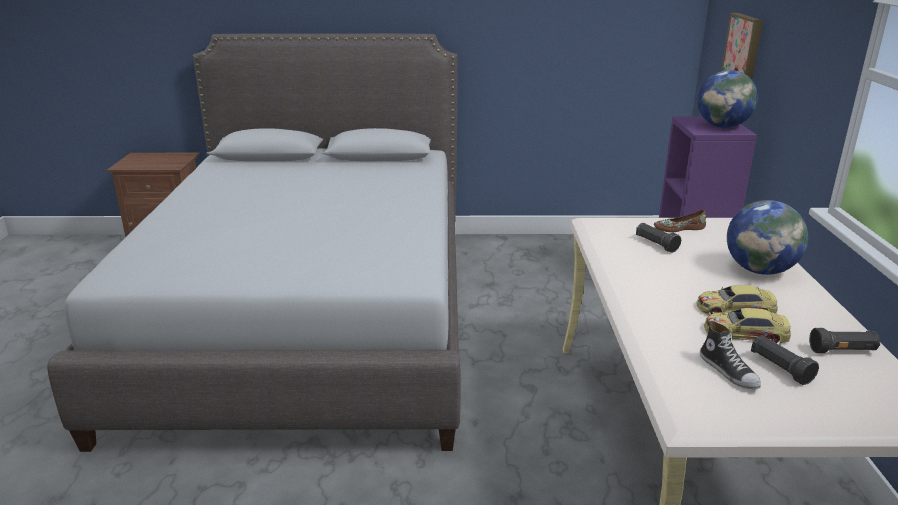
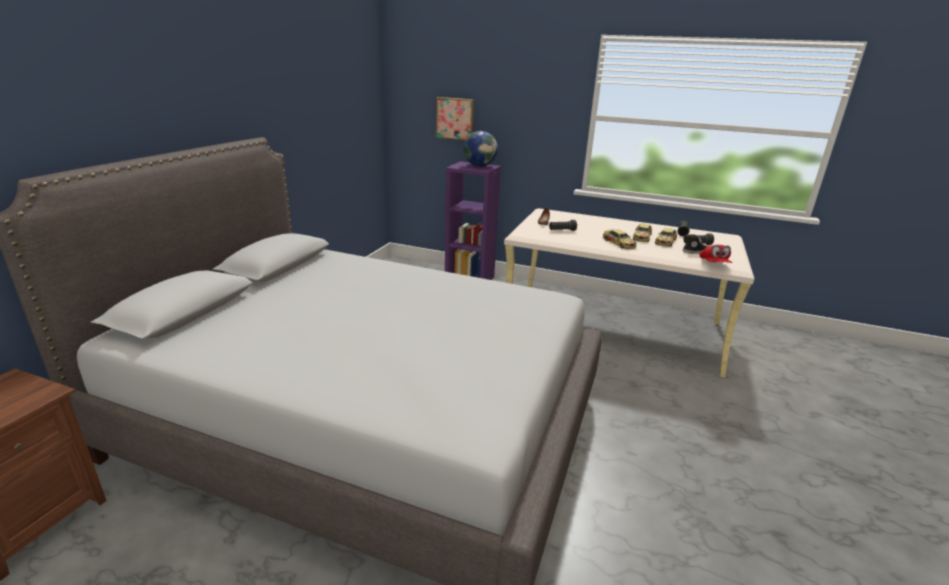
camera: 70 degrees left, 0 degrees up
globe [727,200,808,275] -> none
none -> toy car [603,229,637,249]
none -> red cap [700,245,732,263]

